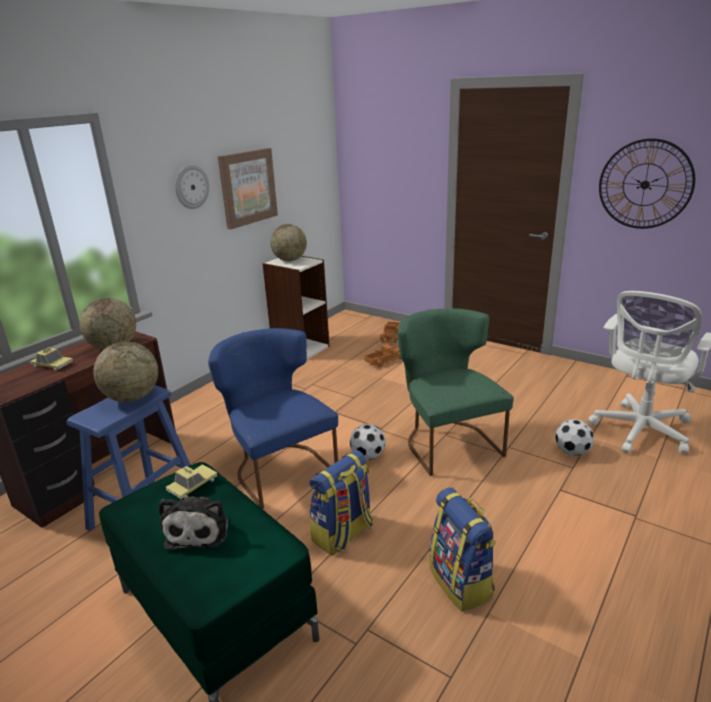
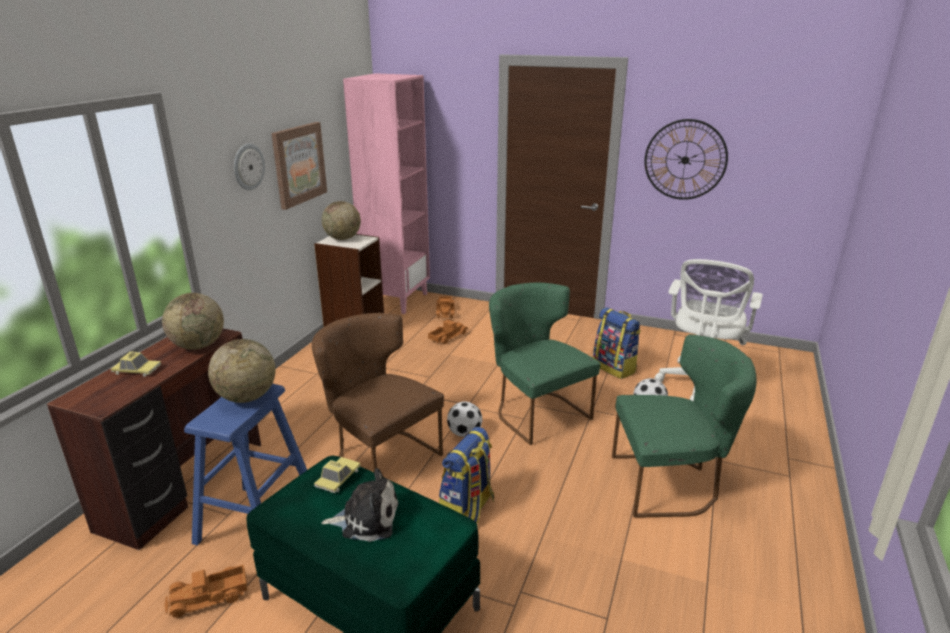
camera: 15 degrees left, 0 degrees up
plush toy [158,497,228,550] -> plush toy turned 75 degrees counterclockwise [321,468,398,542]
blue chair [208,328,338,509] -> brown chair [312,313,444,472]
backpack [429,488,496,612] -> backpack moved to [593,307,641,379]
none -> toy truck [165,565,248,618]
none -> pink bookcase [343,73,430,314]
none -> green chair [612,334,757,518]

